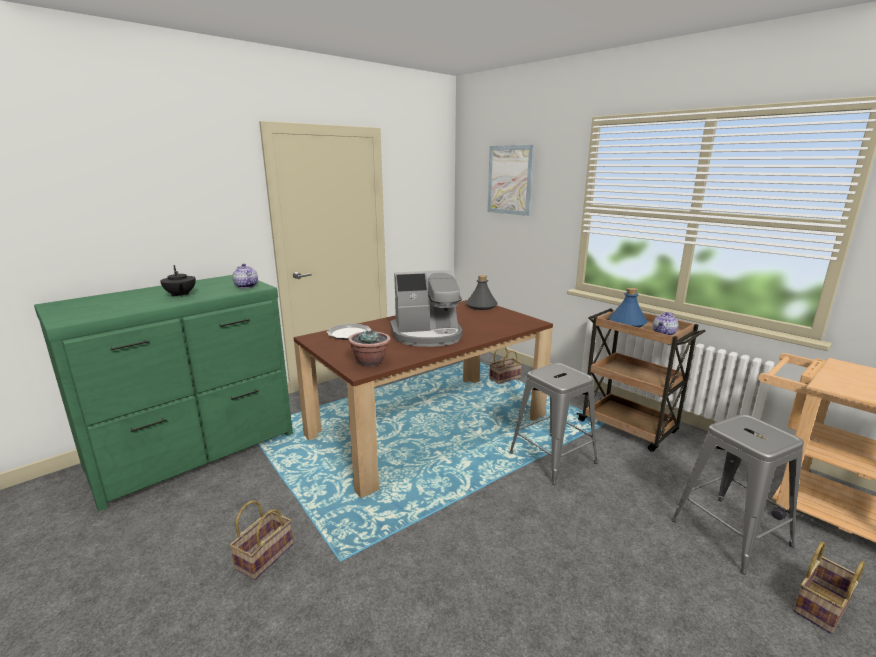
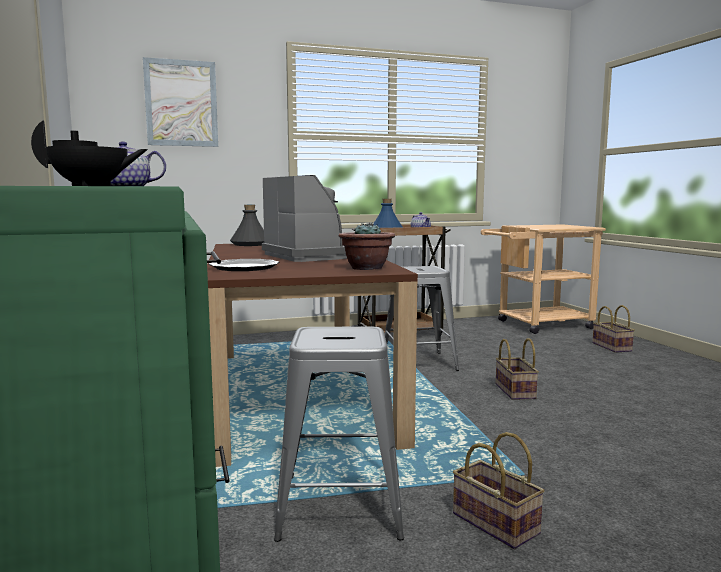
camera: 65 degrees left, 10 degrees down
coffee machine [390,270,463,347] -> coffee machine turned 45 degrees counterclockwise [262,175,347,262]
basket [489,347,522,384] -> basket moved to [496,338,539,400]
grey stool [672,414,804,574] -> grey stool moved to [274,327,404,542]

